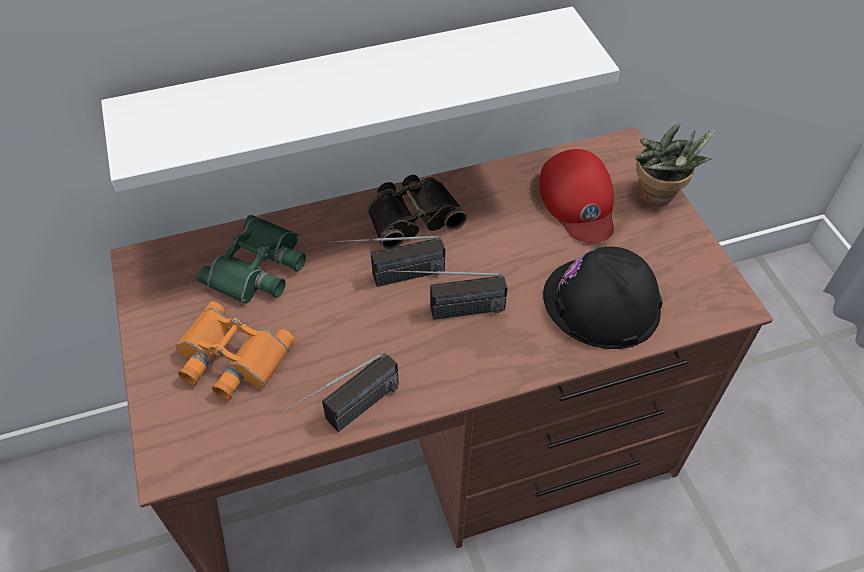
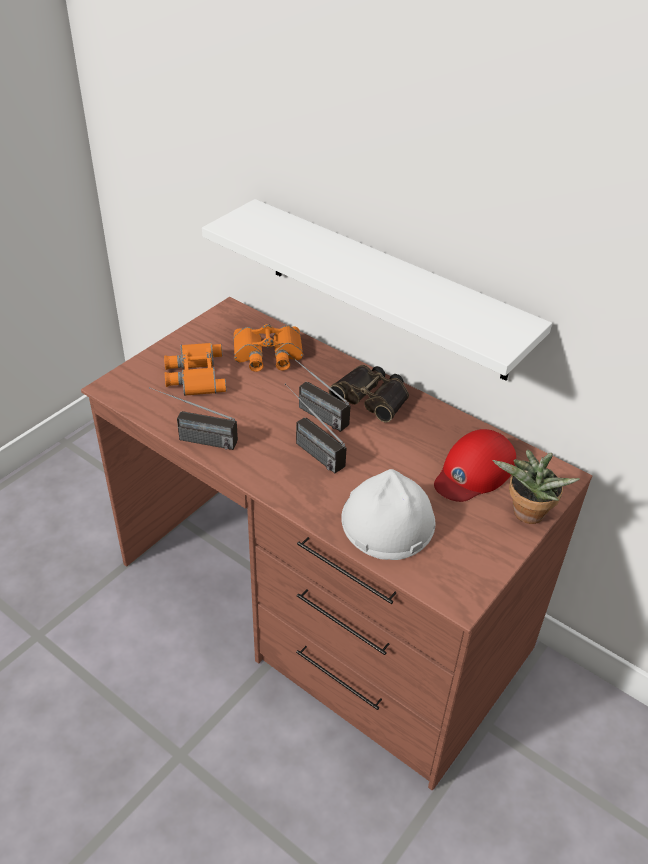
camera: 55 degrees right, 10 degrees down
green binoculars [197,215,306,304] -> orange binoculars [234,324,303,372]
black hard hat [543,247,663,349] -> white hard hat [341,469,435,560]

